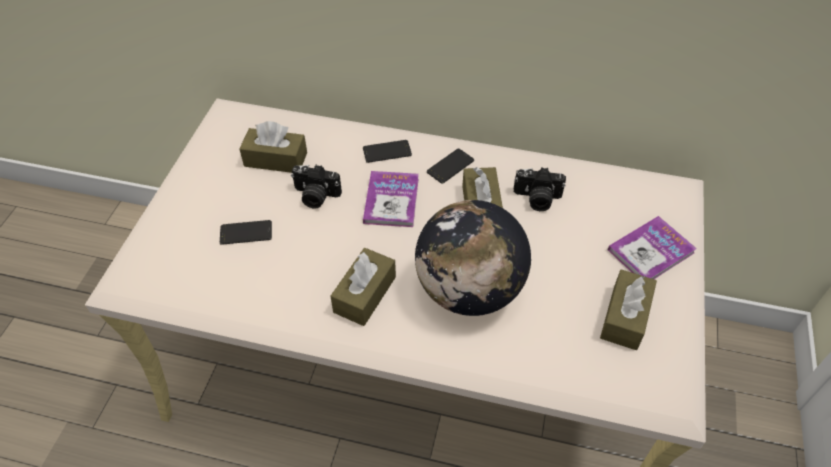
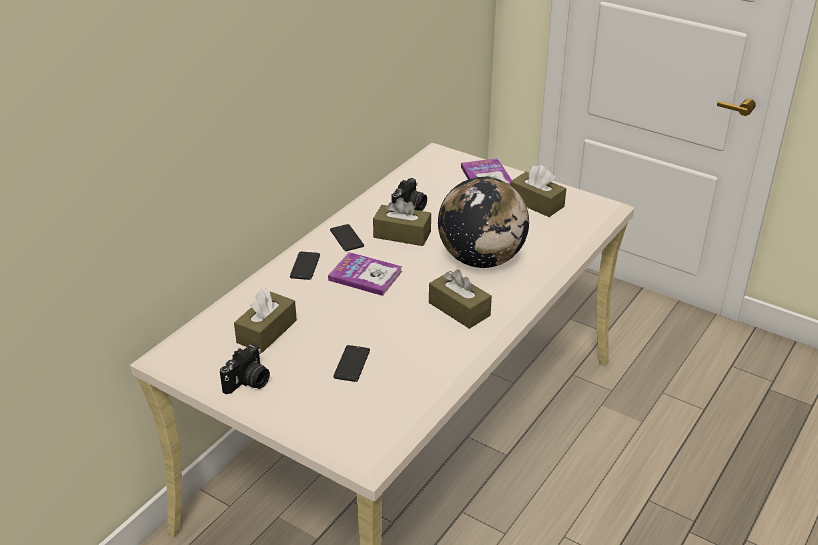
camera: 70 degrees left, 15 degrees down
camera [291,165,342,209] -> camera moved to [220,344,270,394]

